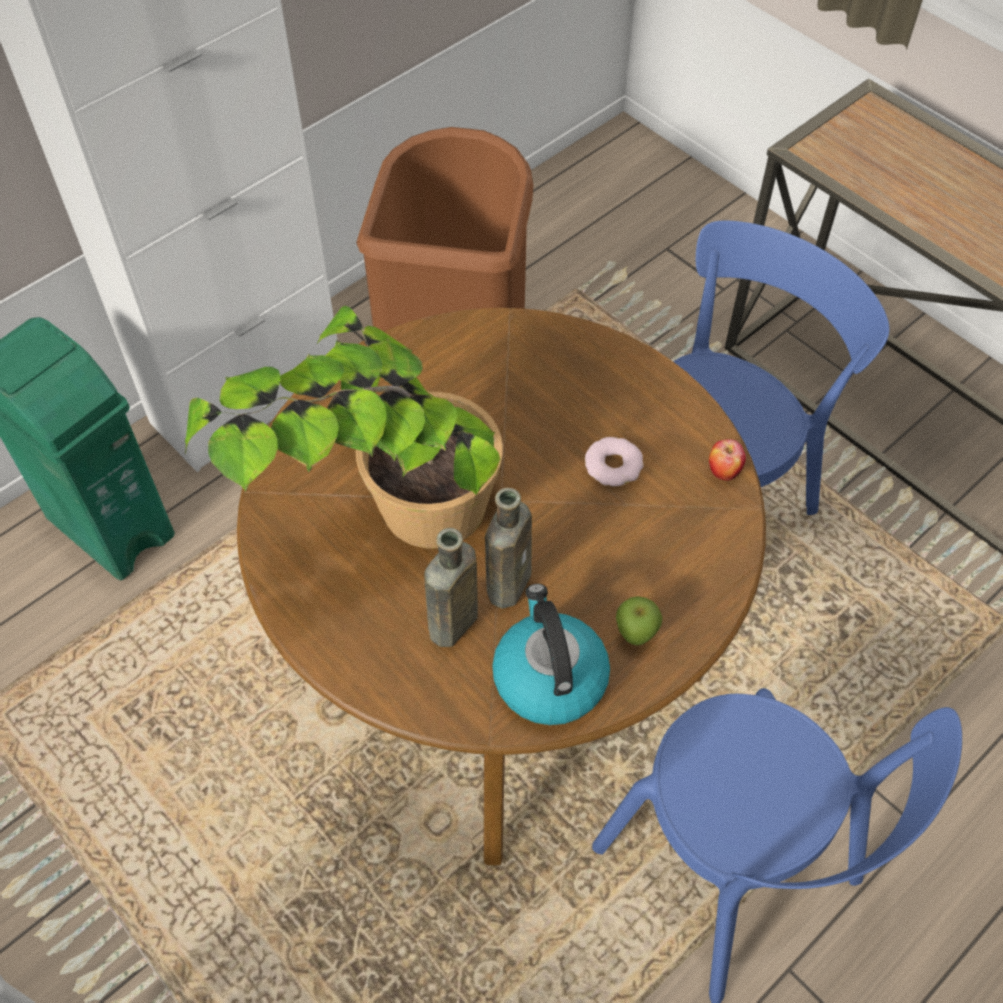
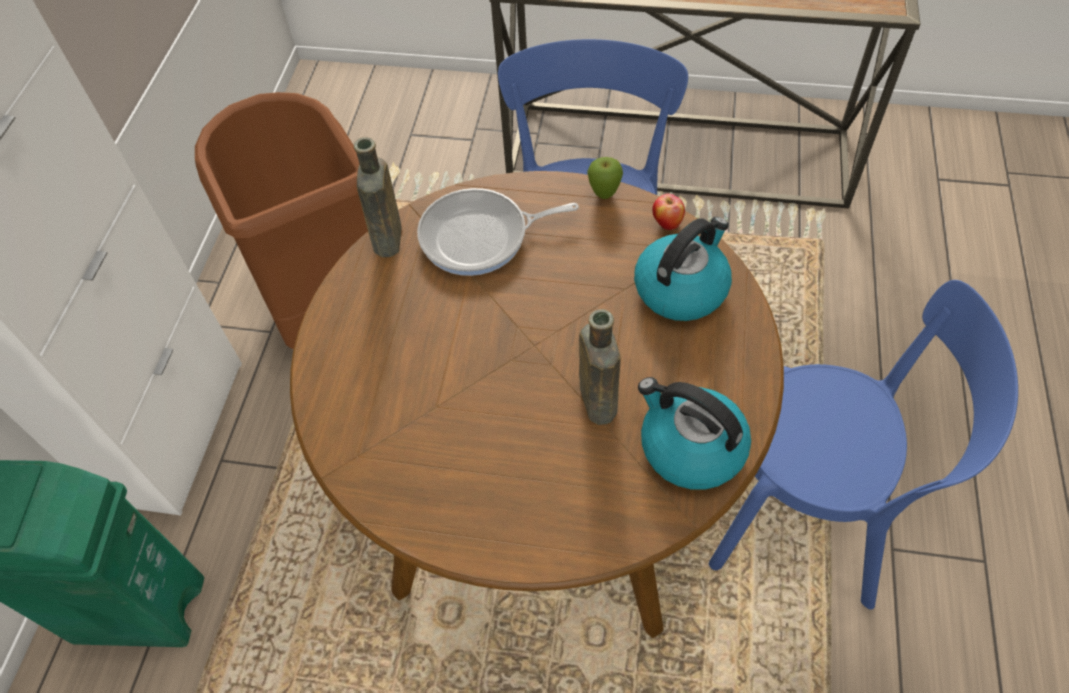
camera: 35 degrees left, 0 degrees up
potted plant [185,306,503,548] -> none
brown bottle [424,528,478,647] -> brown bottle moved to [354,137,402,264]
donut [585,437,644,486] -> none
apple [616,596,663,646] -> apple moved to [587,157,623,199]
none -> frying pan [417,188,579,276]
none -> kettle [634,217,732,321]

